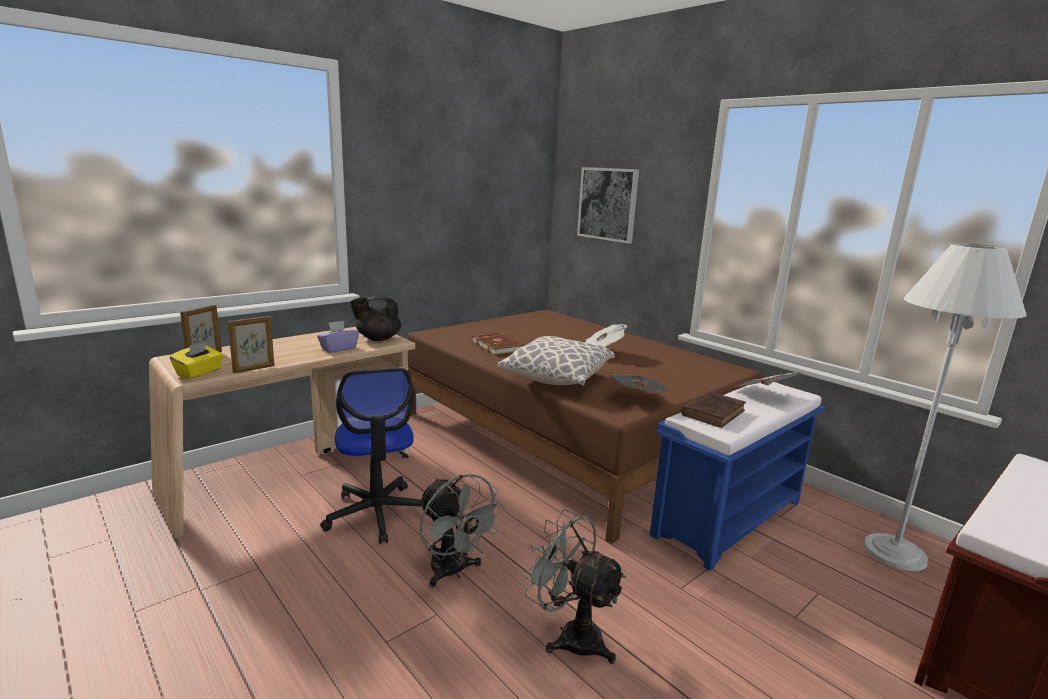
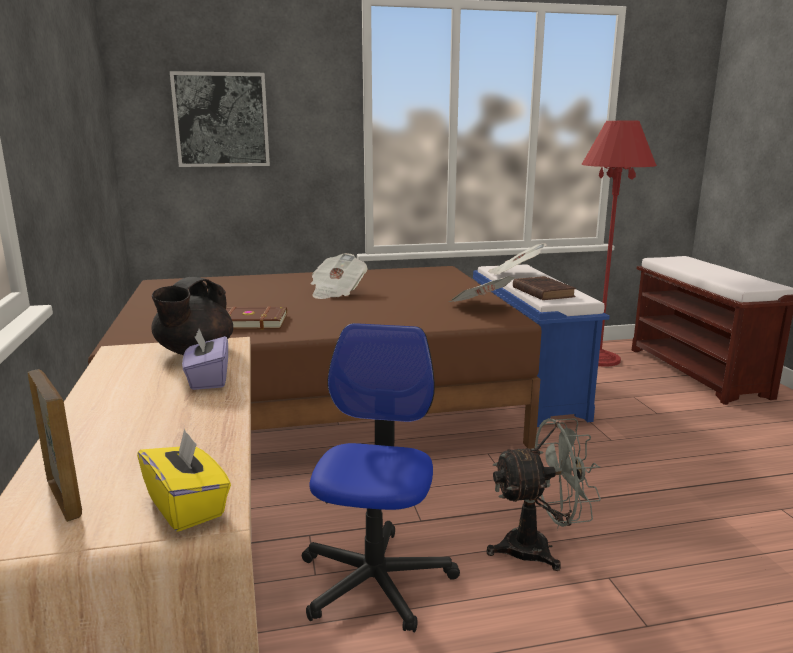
camera: 60 degrees left, 0 degrees up
picture frame [228,316,275,373] -> none
office chair [320,368,422,544] -> office chair turned 90 degrees counterclockwise [302,323,460,632]
pillow [498,336,615,385] -> none
grey fan [521,509,626,664] -> none
white floor lamp [864,243,1027,571] -> red floor lamp [581,121,657,367]

